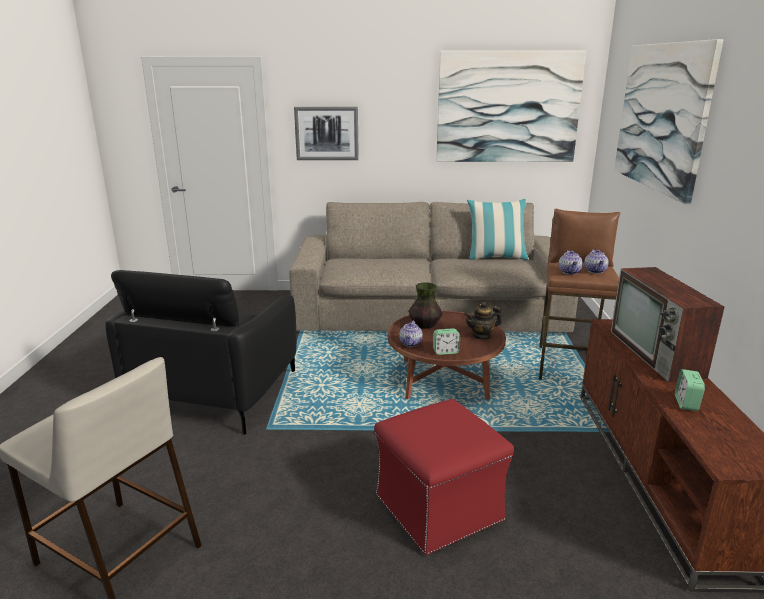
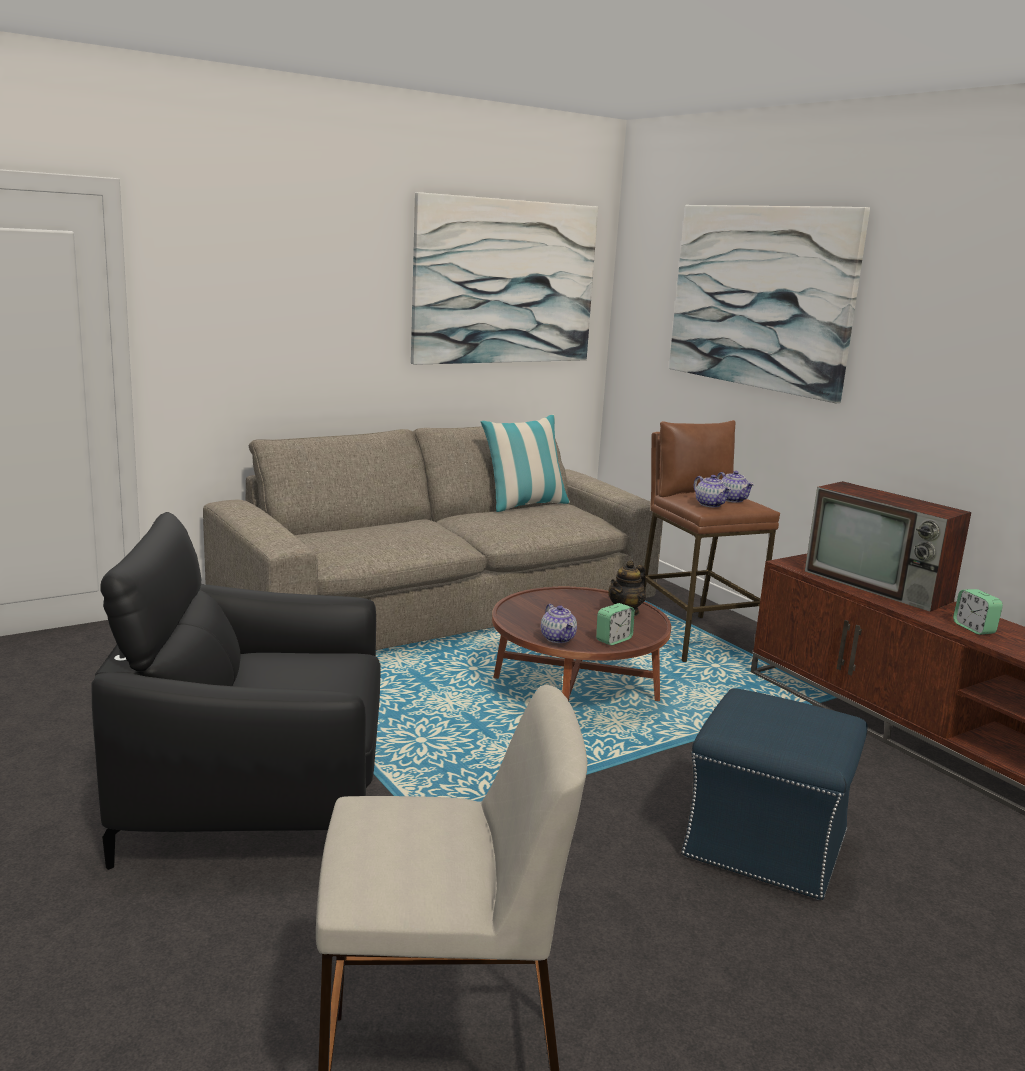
camera: 35 degrees left, 5 degrees down
black armchair [105,270,297,435] -> black armchair turned 105 degrees clockwise [92,512,381,870]
picture [294,107,359,160] -> none
red ottoman [374,399,514,555] -> blue ottoman [681,688,868,900]
vase [409,282,442,329] -> none

